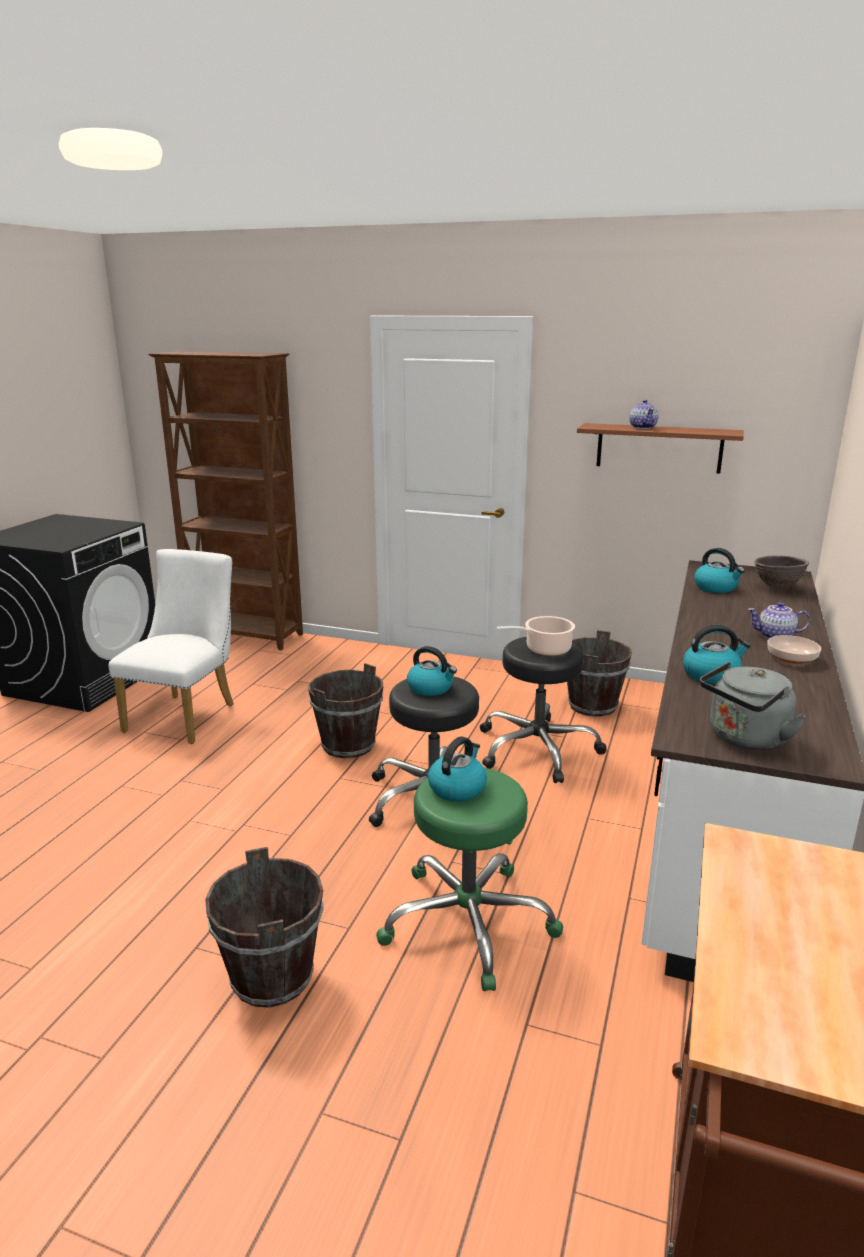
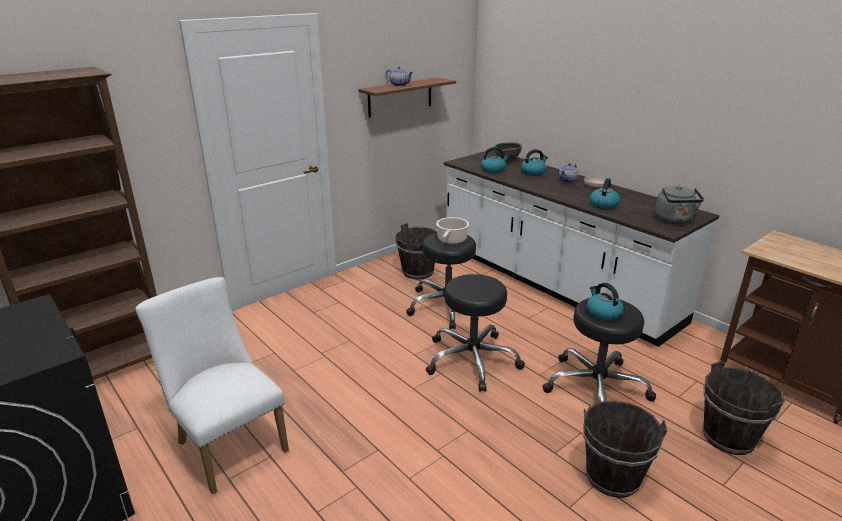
camera: 60 degrees left, 5 degrees up
brown bucket [308,663,384,758] -> brown bucket moved to [703,361,785,455]
green stool [376,768,563,991] -> black stool [542,298,656,402]
kettle [407,646,457,696] -> kettle moved to [521,149,548,176]

